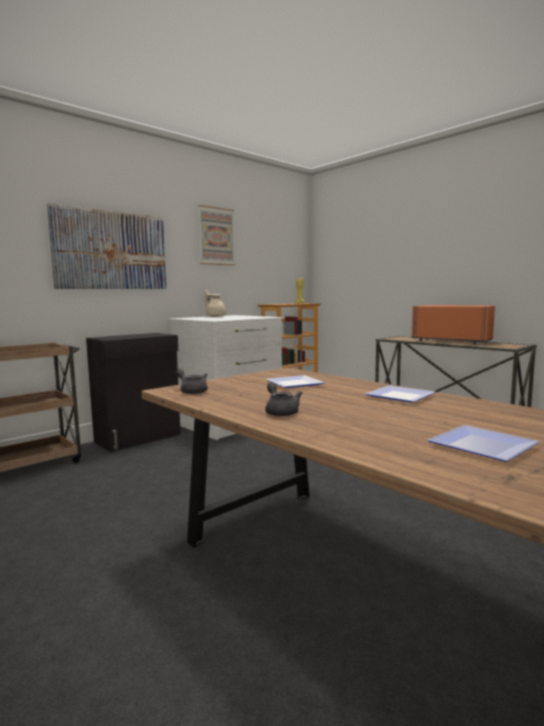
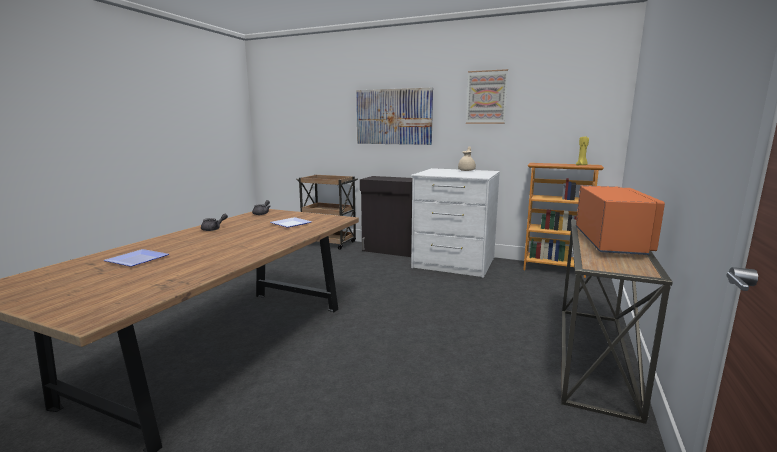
camera: 65 degrees right, 5 degrees up
plate [365,385,436,402] -> none

